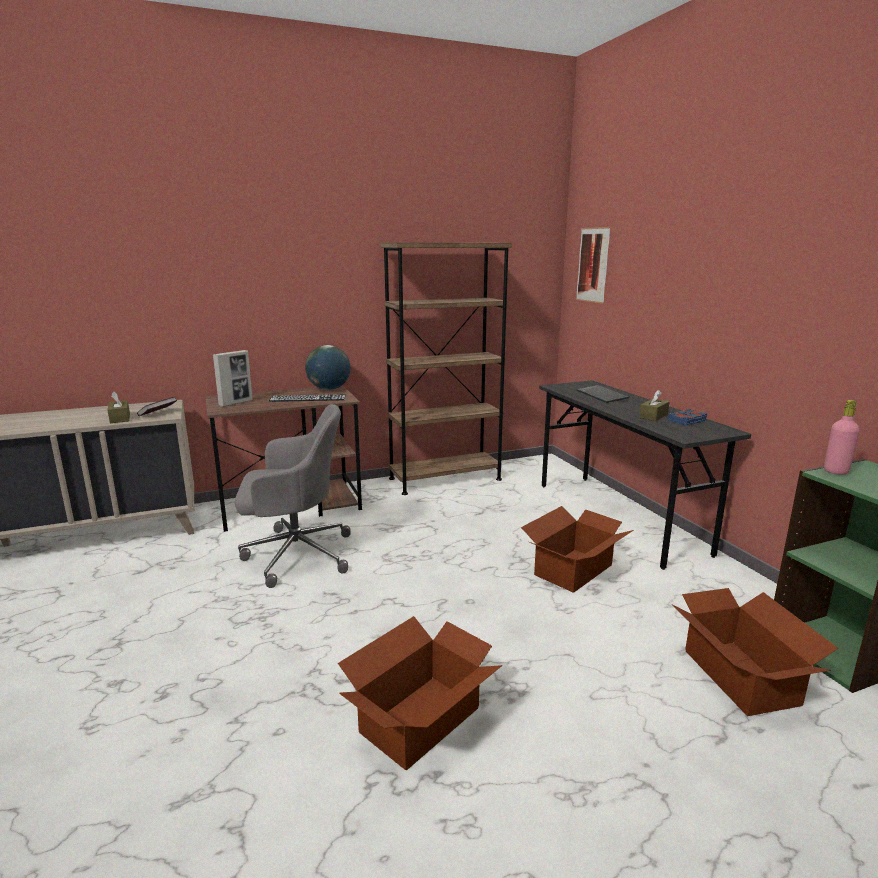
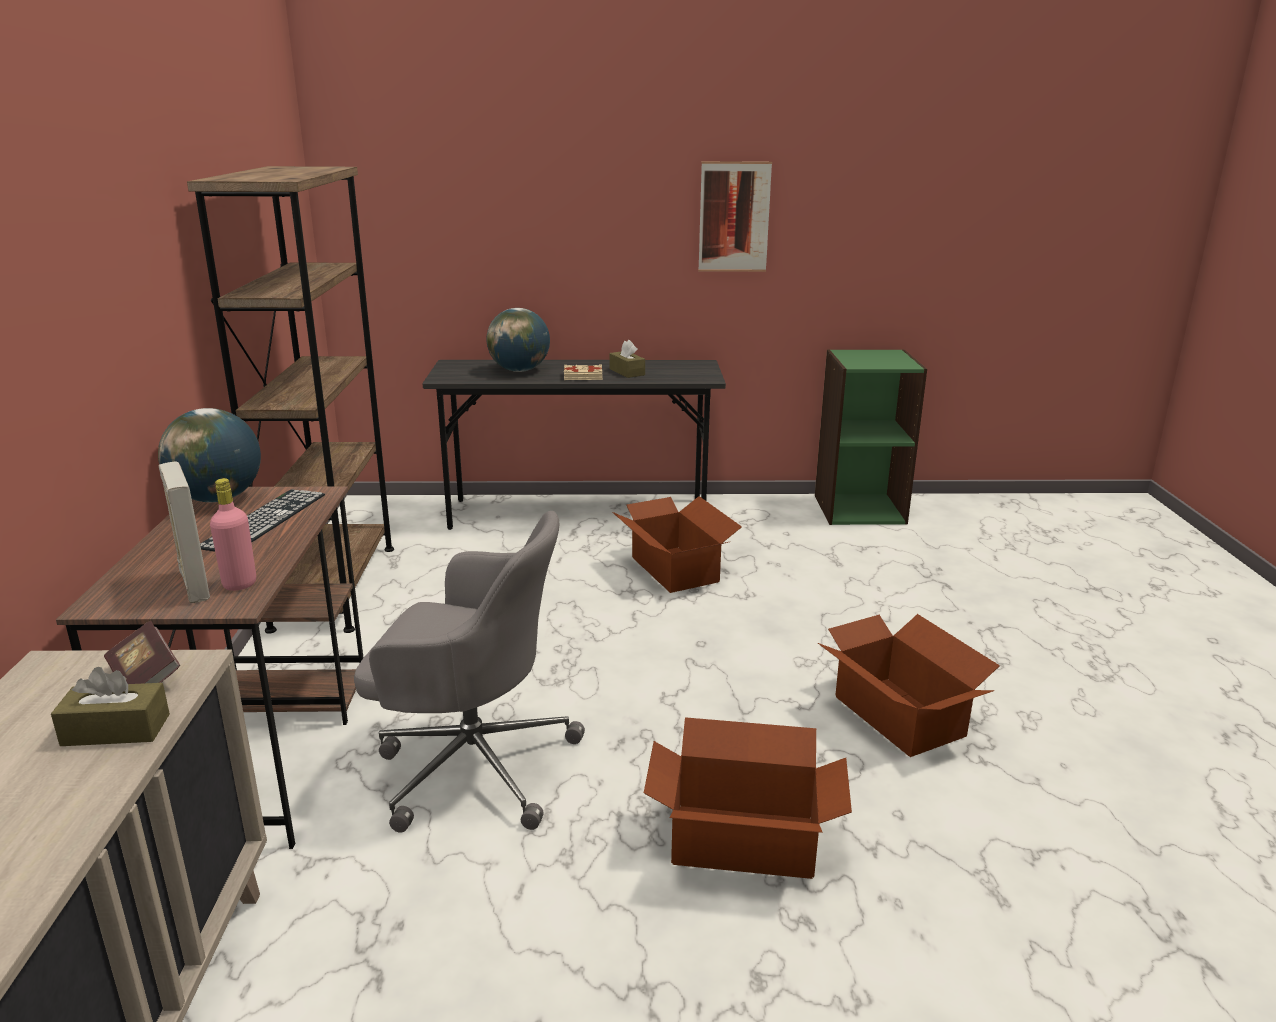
camera: 70 degrees left, 5 degrees up
grey office chair [235,404,351,588] -> grey office chair turned 90 degrees clockwise [354,511,585,833]
picture [576,227,611,304] -> picture moved to [698,161,772,272]
keyboard [577,385,629,403] -> globe [486,308,550,372]
blue book [668,409,707,426] -> none
cardboard box [671,588,839,716] -> cardboard box moved to [644,717,852,879]
pink bottle [824,400,860,475] -> pink bottle moved to [210,478,256,591]
none -> beige book [564,365,602,380]

